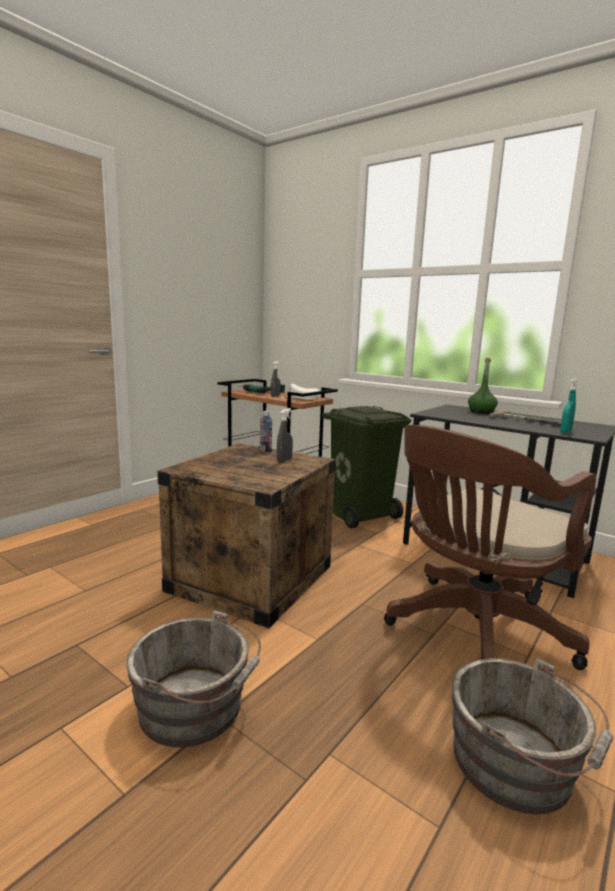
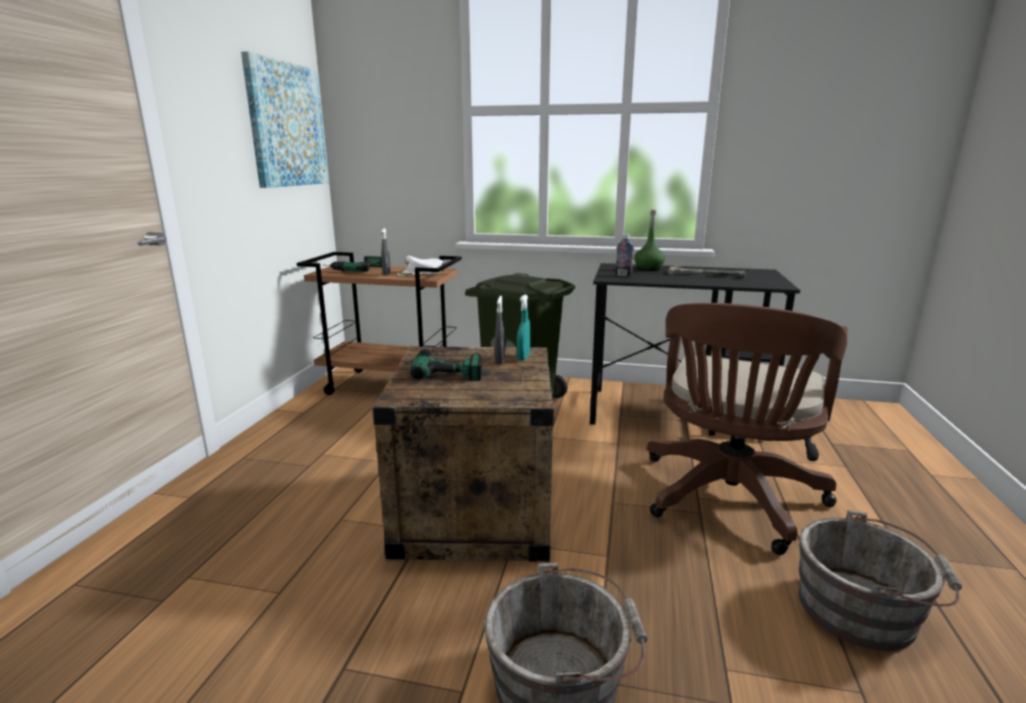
camera: 25 degrees left, 5 degrees up
bottle [260,411,272,452] -> bottle moved to [615,234,634,276]
turquoise spray bottle [560,379,578,433] -> turquoise spray bottle moved to [517,295,531,361]
none -> picture [241,51,329,188]
none -> power drill [410,347,482,381]

